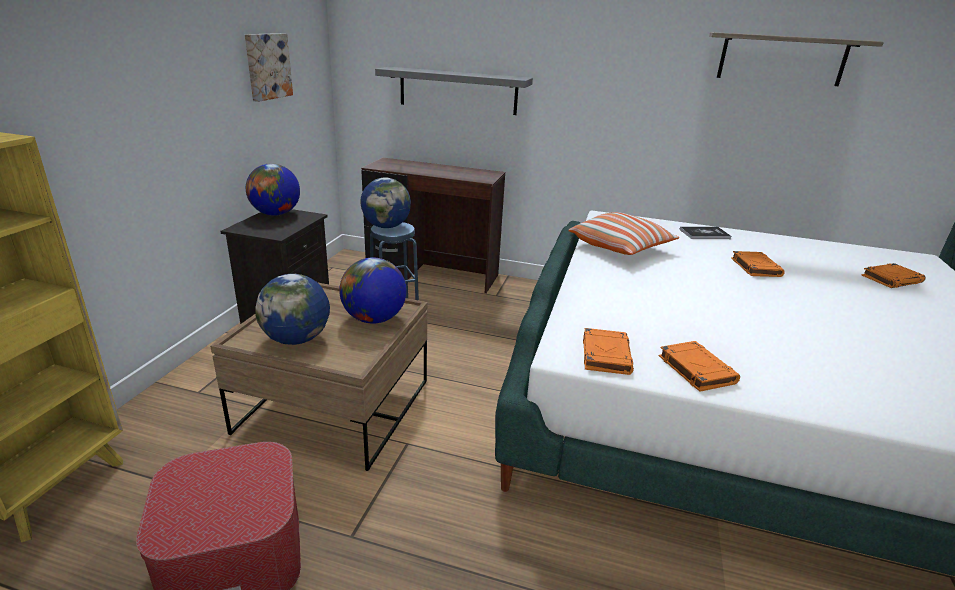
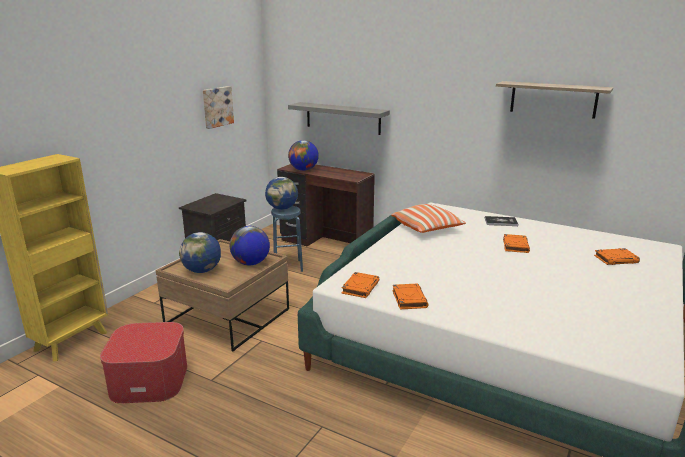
camera: 15 degrees right, 5 degrees down
globe [246,164,300,216] -> globe moved to [288,140,319,171]

